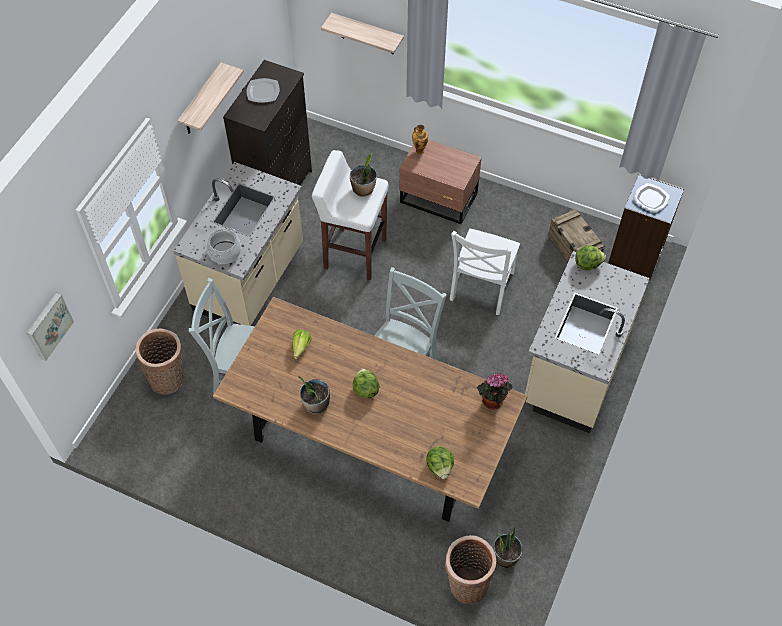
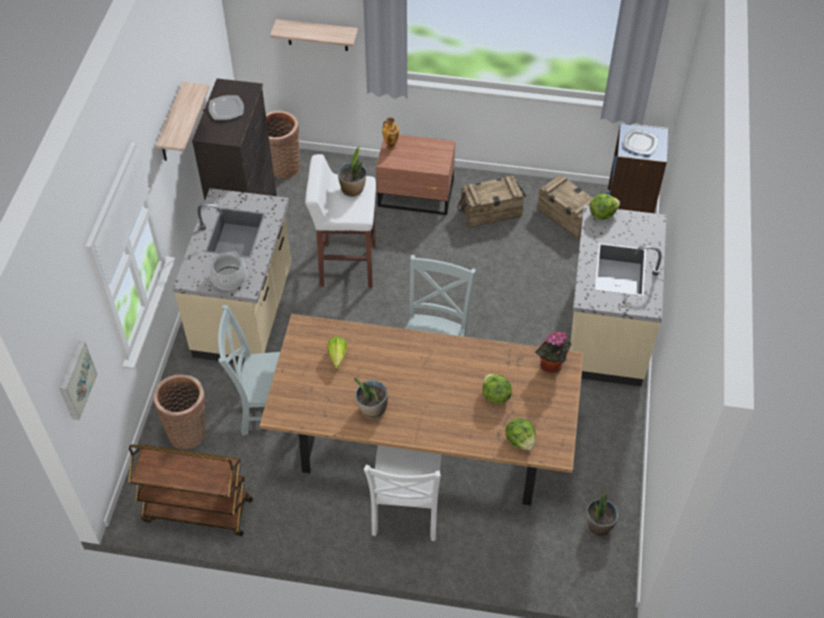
camera: 15 degrees left, 5 degrees down
lettuce [353,369,379,399] -> lettuce moved to [482,374,512,404]
basket [445,535,496,604] -> basket moved to [266,110,300,178]
white chair [450,229,520,315] -> white chair moved to [364,446,442,541]
none -> brown cart [129,445,253,536]
none -> crate [458,176,526,228]

